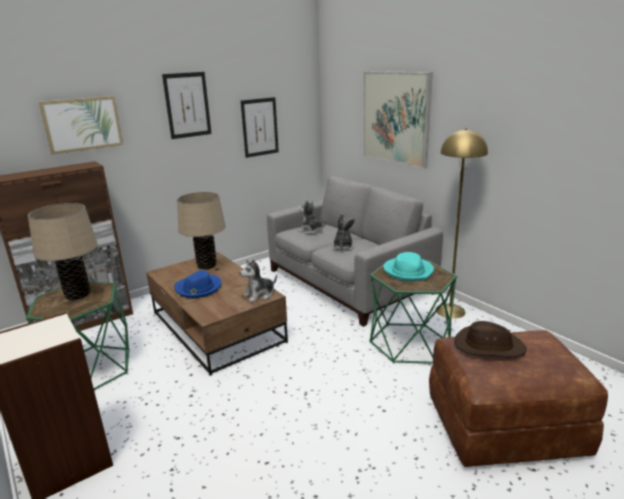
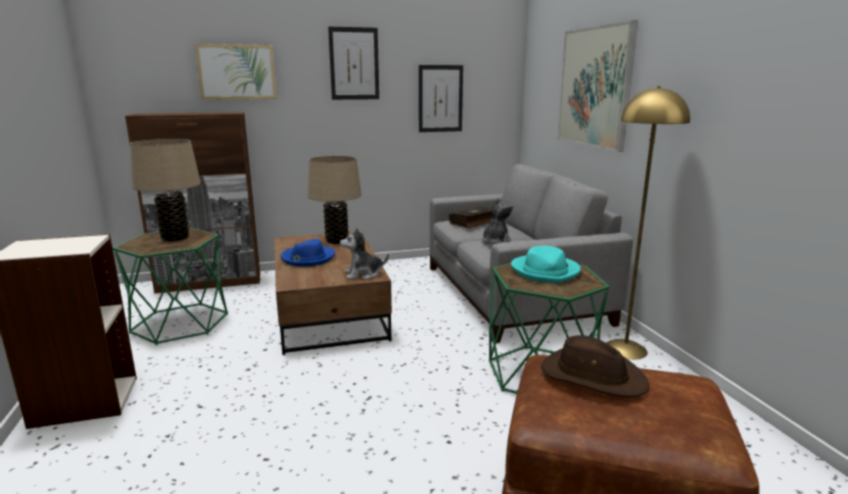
camera: 20 degrees right, 5 degrees down
plush toy [298,200,326,234] -> book [449,206,493,228]

